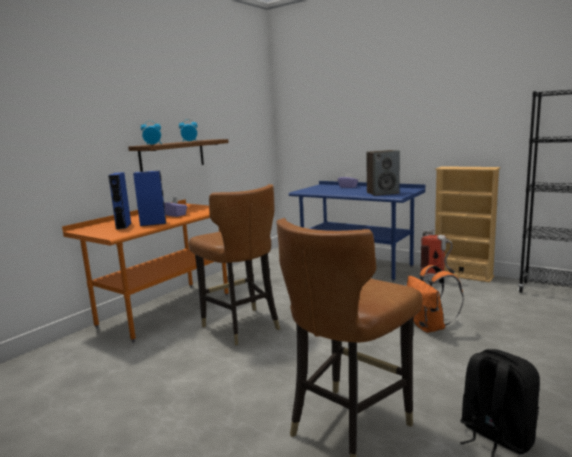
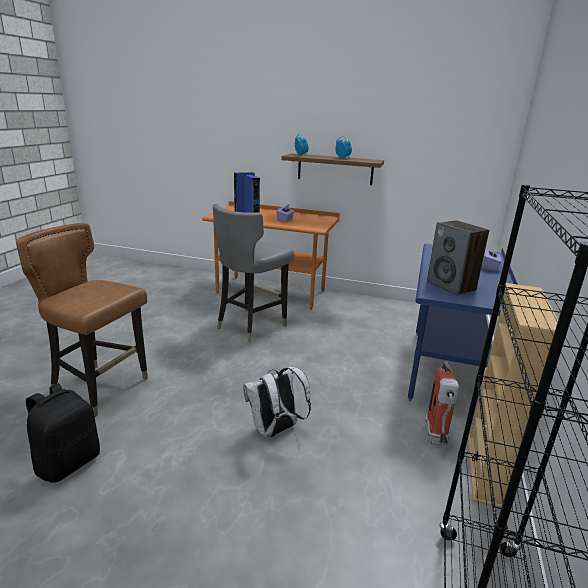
camera: 70 degrees right, 10 degrees up
brown chair [189,184,280,345] -> grey chair [213,204,294,342]
orange backpack [407,265,464,333] -> white backpack [243,367,311,438]

